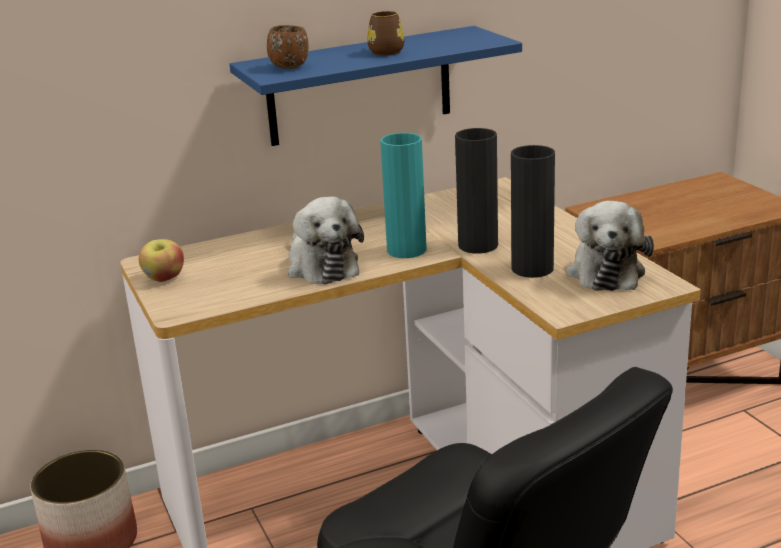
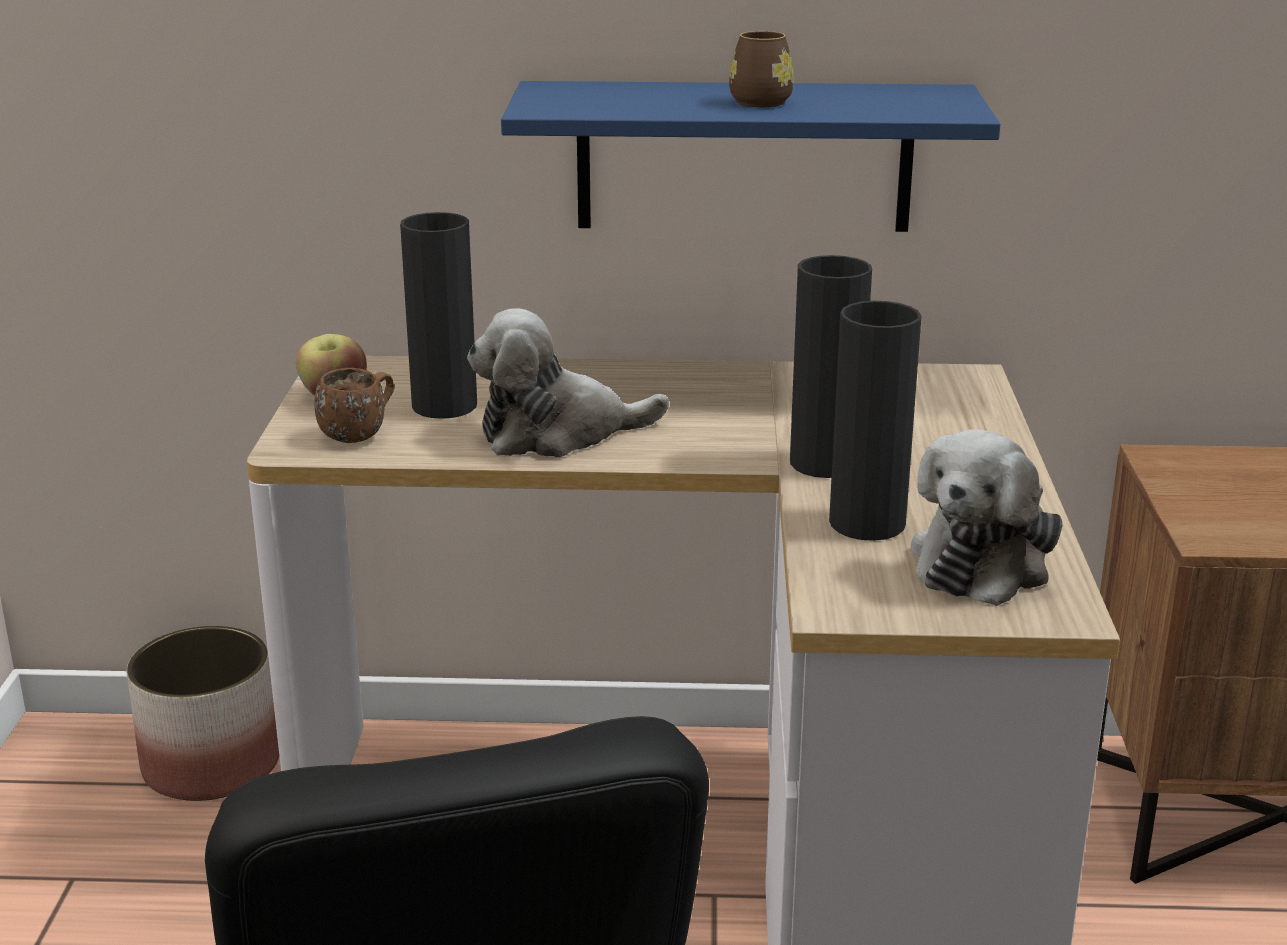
camera: 25 degrees right, 0 degrees up
brown mug [267,25,309,69] -> brown mug moved to [315,368,395,443]
plush toy [288,197,364,284] -> plush toy turned 75 degrees clockwise [467,308,669,457]
turquoise vase [380,133,427,258] -> none
none -> black vase [400,212,477,419]

